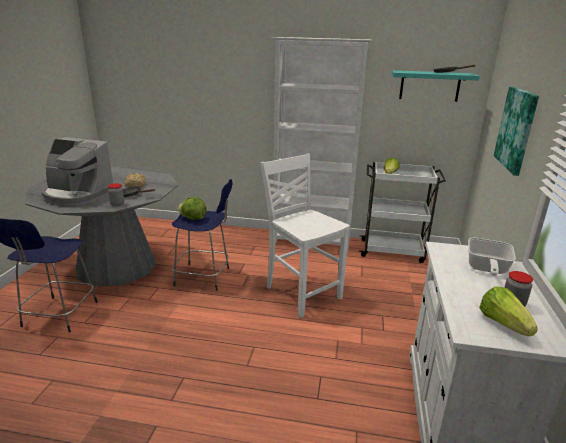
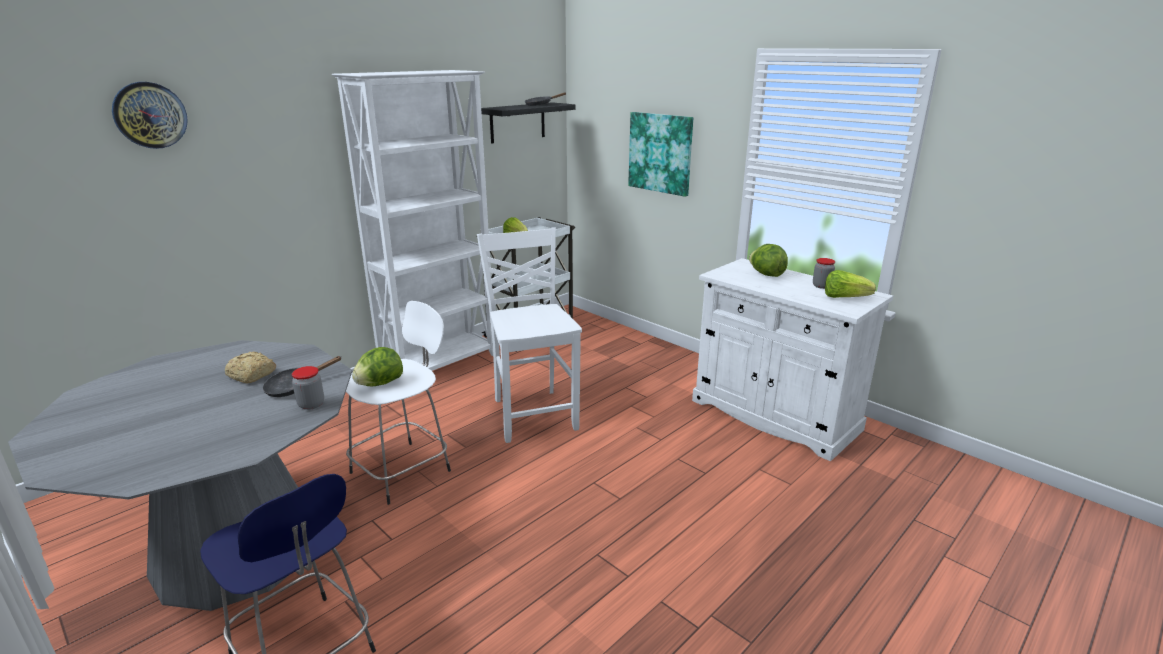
camera: 55 degrees left, 0 degrees up
coffee machine [42,137,114,206] -> none
blue stool [172,179,232,291] -> white stool [346,301,451,505]
white chair [261,153,350,318] -> white chair turned 75 degrees clockwise [477,228,582,443]
turquoise shelf [392,70,480,102] -> black shelf [481,102,576,144]
frying pan [468,238,516,276] -> lettuce [749,244,788,277]
none -> wall clock [112,82,188,149]

